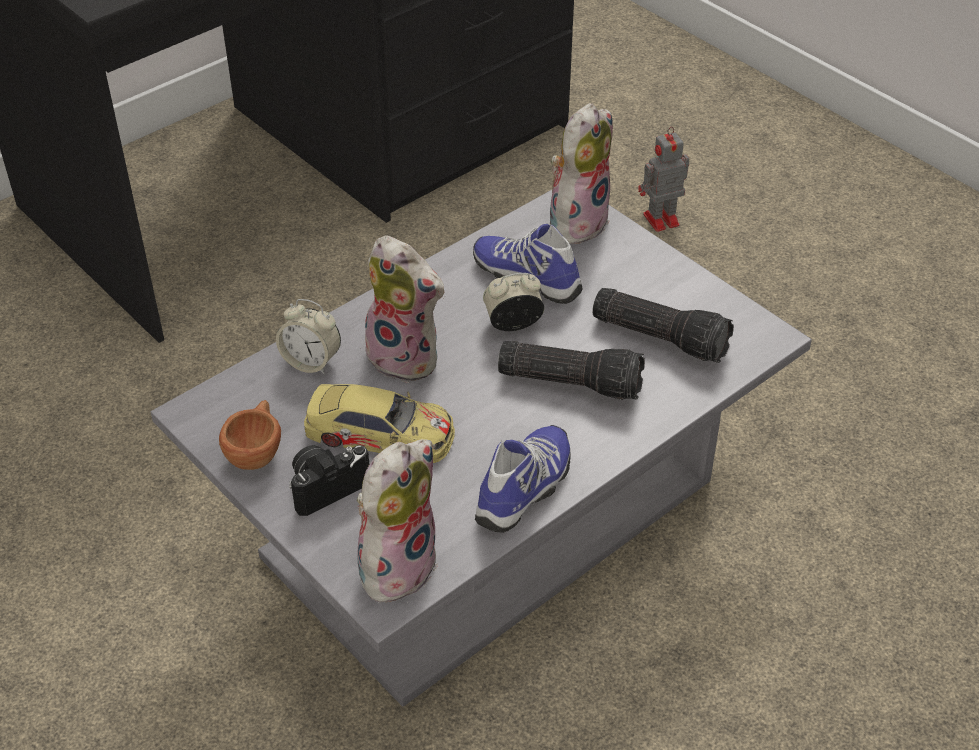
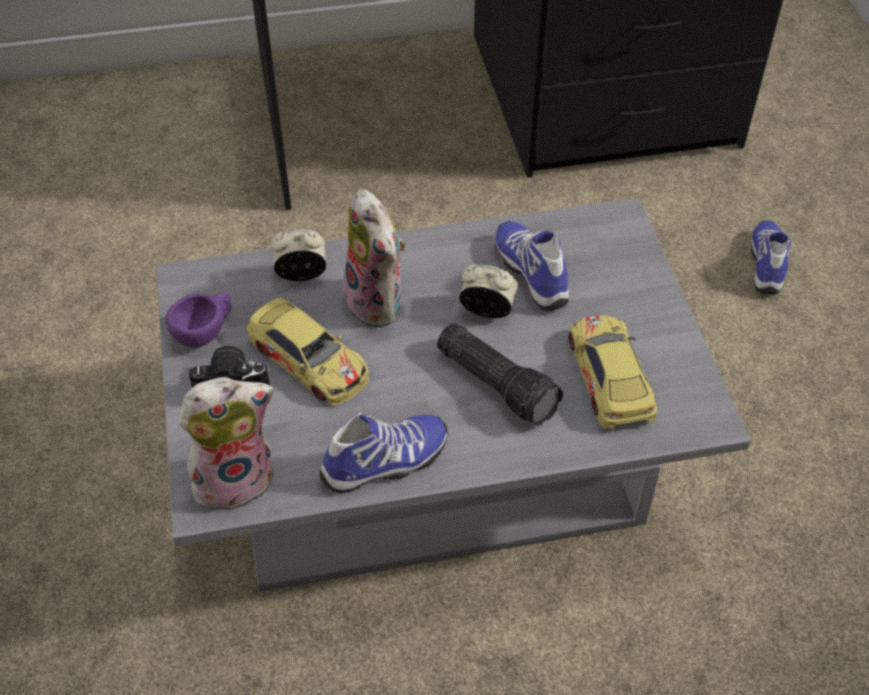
camera: 30 degrees right, 5 degrees up
brown cup [219,400,281,470] -> purple cup [166,292,232,348]
alarm clock [276,299,341,375] -> alarm clock turned 120 degrees clockwise [271,229,326,281]
plush toy [550,103,613,248] -> none
flashlight [592,288,734,363] -> toy car [568,315,657,430]
toy robot [638,127,689,232] -> shoe [751,220,791,295]

